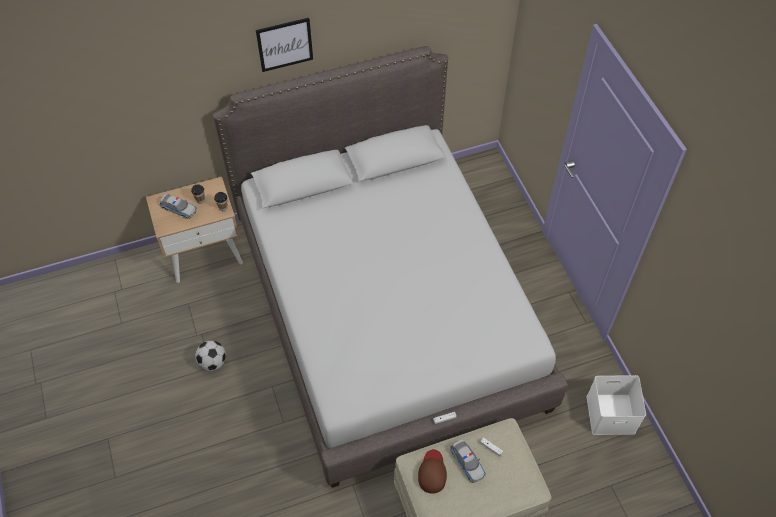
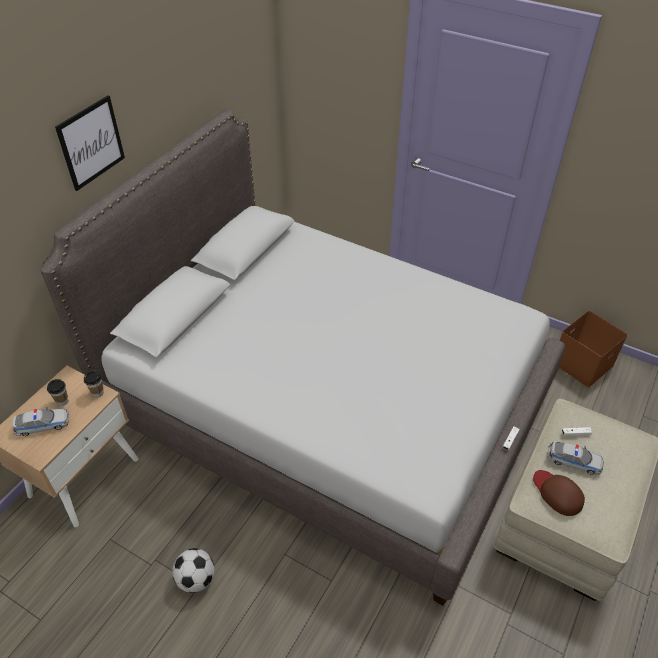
camera: 40 degrees left, 10 degrees down
white storage box [587,375,646,435] -> brown storage box [559,311,628,388]

